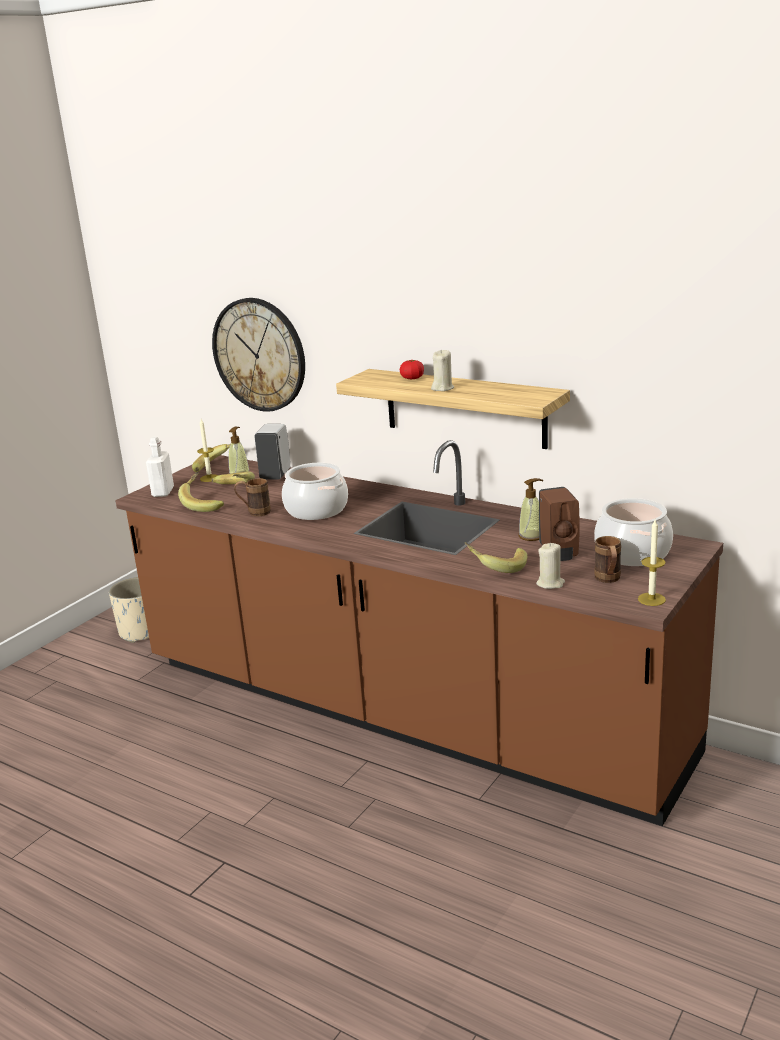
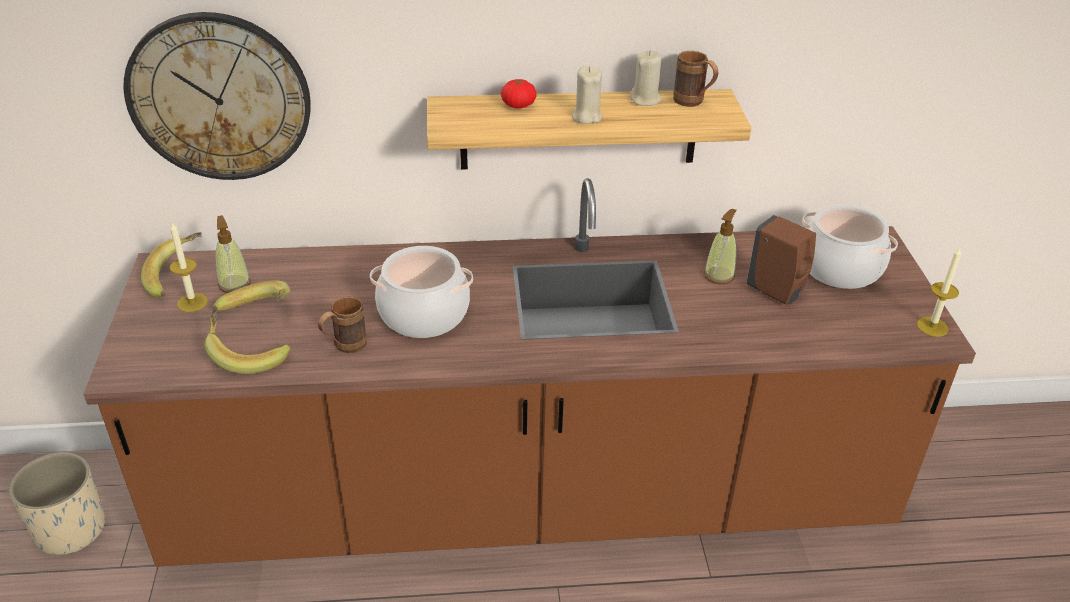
camera: 40 degrees left, 15 degrees up
white bottle [146,436,174,497] -> none
white soap dispenser [254,424,290,480] -> none
banana [465,543,527,573] -> none
beige candle [536,543,565,589] -> beige candle moved to [630,51,662,106]
brown mug [595,536,621,583] -> brown mug moved to [673,51,718,107]

